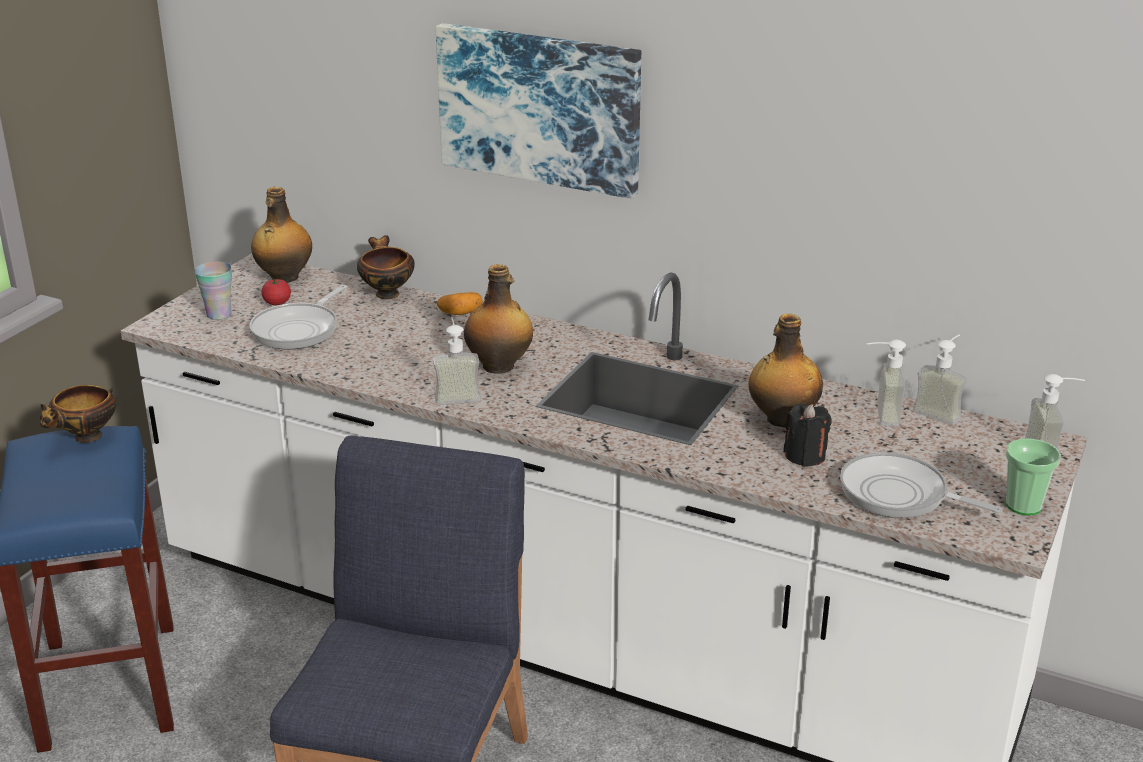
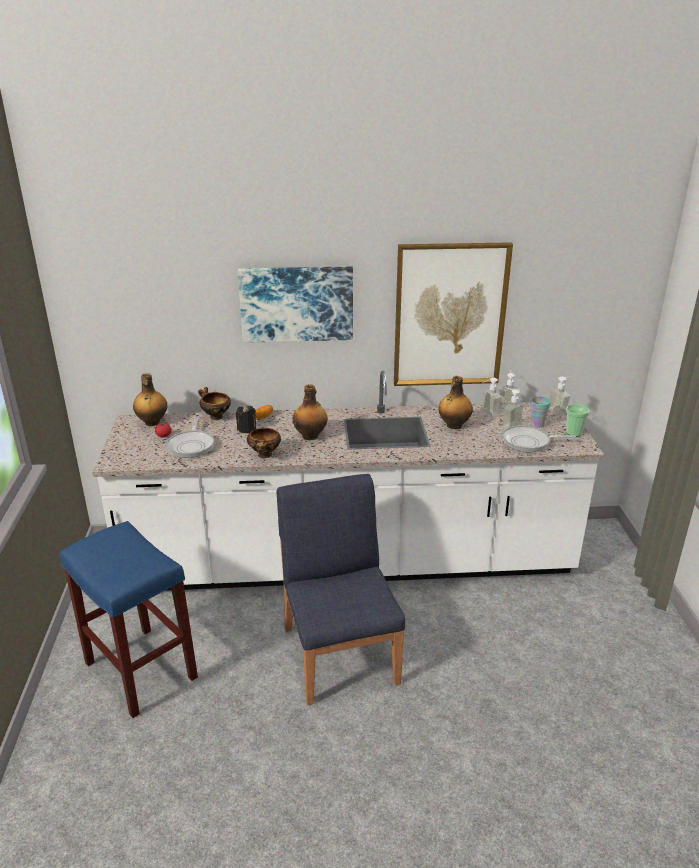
camera: 30 degrees left, 0 degrees up
bowl [40,385,116,443] -> bowl moved to [247,428,281,458]
cup [195,262,232,320] -> cup moved to [531,396,551,427]
soap dispenser [433,317,481,405] -> soap dispenser moved to [502,387,524,429]
black candle [783,404,832,467] -> black candle moved to [236,405,256,434]
none -> picture [394,242,513,386]

